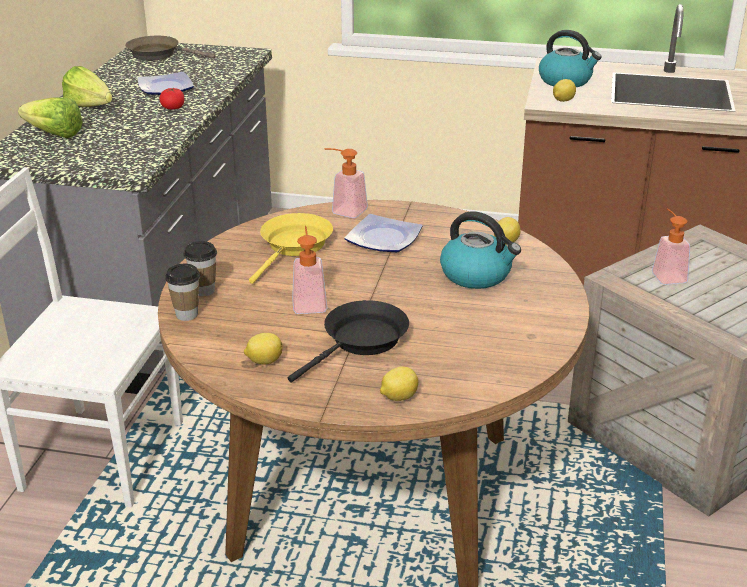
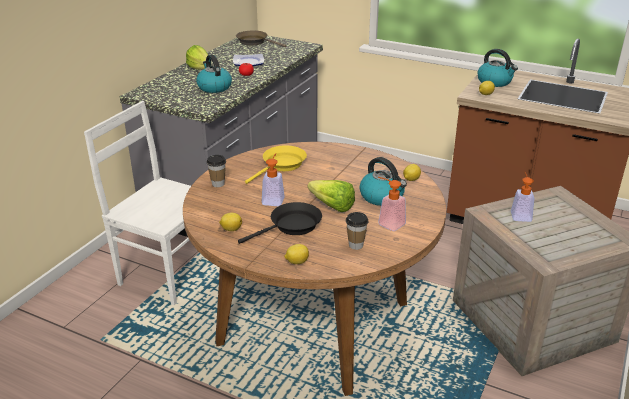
camera: 15 degrees right, 0 degrees up
lettuce [18,97,83,138] -> lettuce moved to [308,180,355,212]
cup [165,264,200,321] -> cup moved to [346,212,369,250]
soap dispenser [325,148,368,218] -> soap dispenser moved to [378,177,406,231]
plate [344,214,423,252] -> none
none -> kettle [196,55,232,93]

